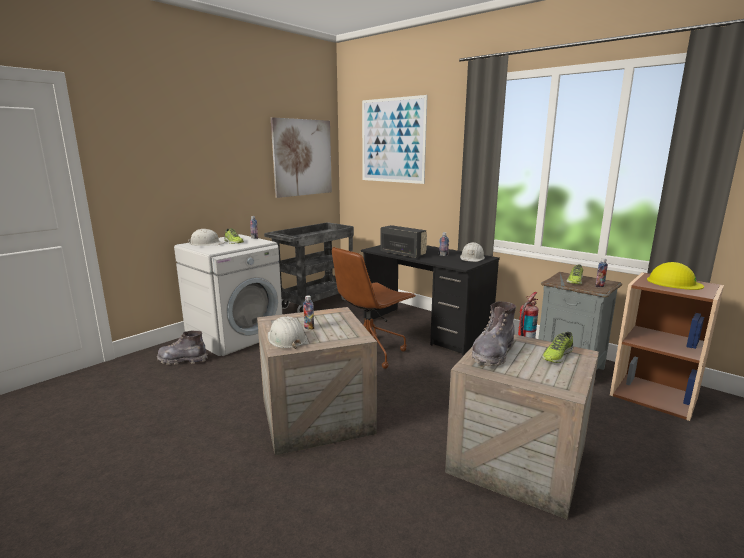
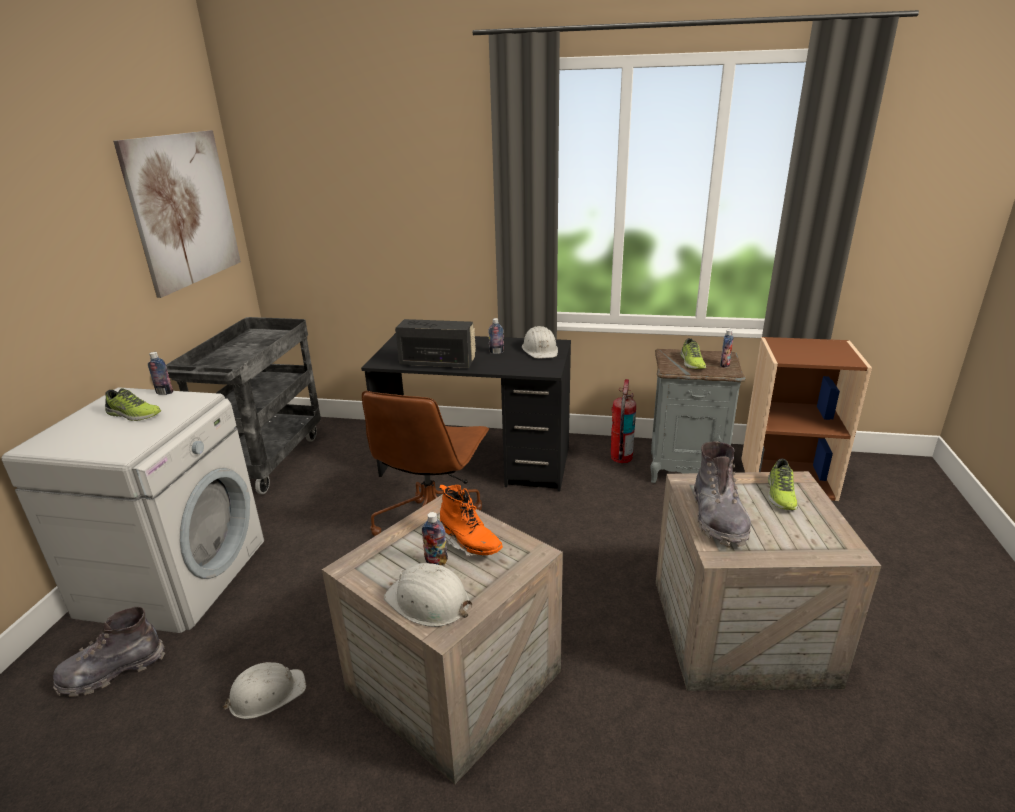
camera: 30 degrees left, 10 degrees up
white hard hat [188,229,225,246] -> white hard hat moved to [222,662,306,719]
picture [362,95,428,184] -> none
yellow hard hat [647,262,704,290] -> none
none -> orange boot [439,485,503,556]

